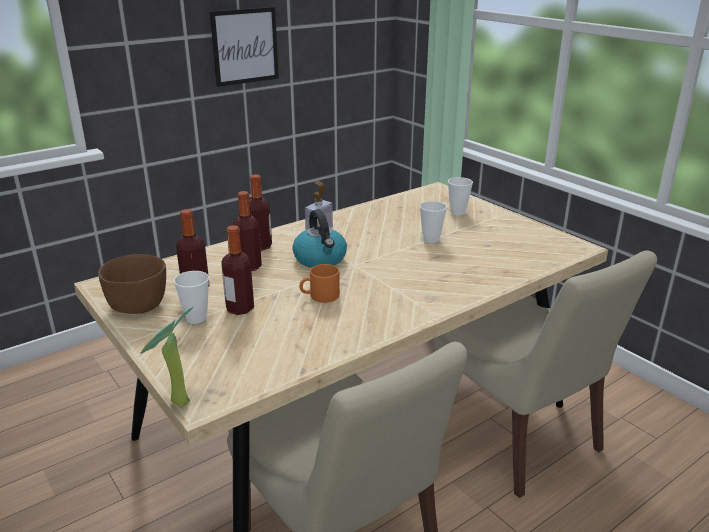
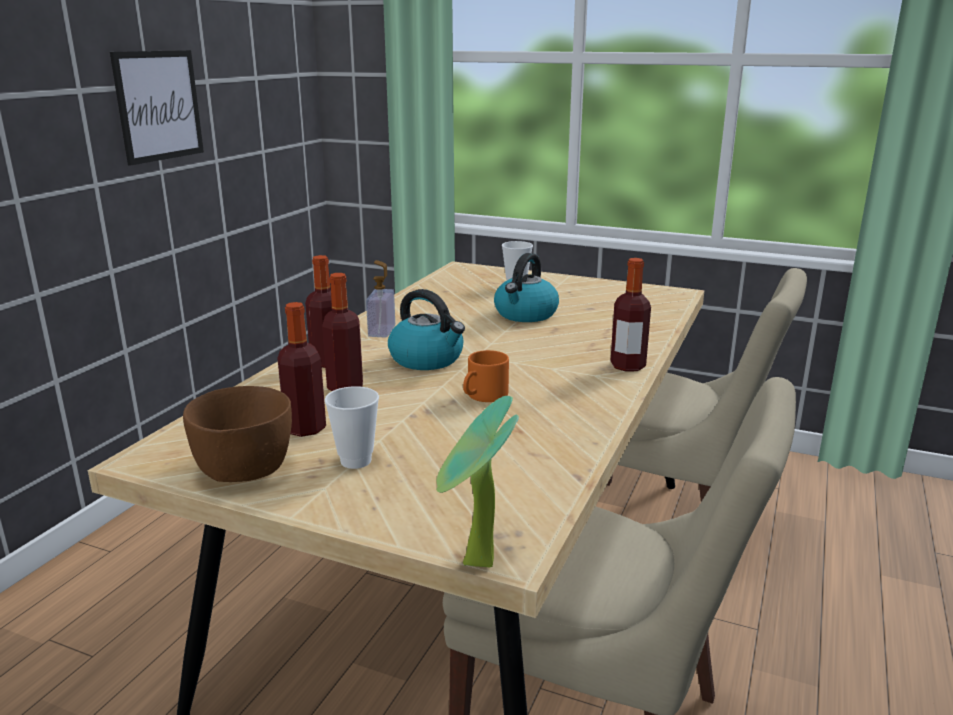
camera: 30 degrees left, 5 degrees down
bottle [221,225,254,315] -> bottle moved to [610,258,651,372]
cup [419,201,447,243] -> kettle [494,253,559,322]

